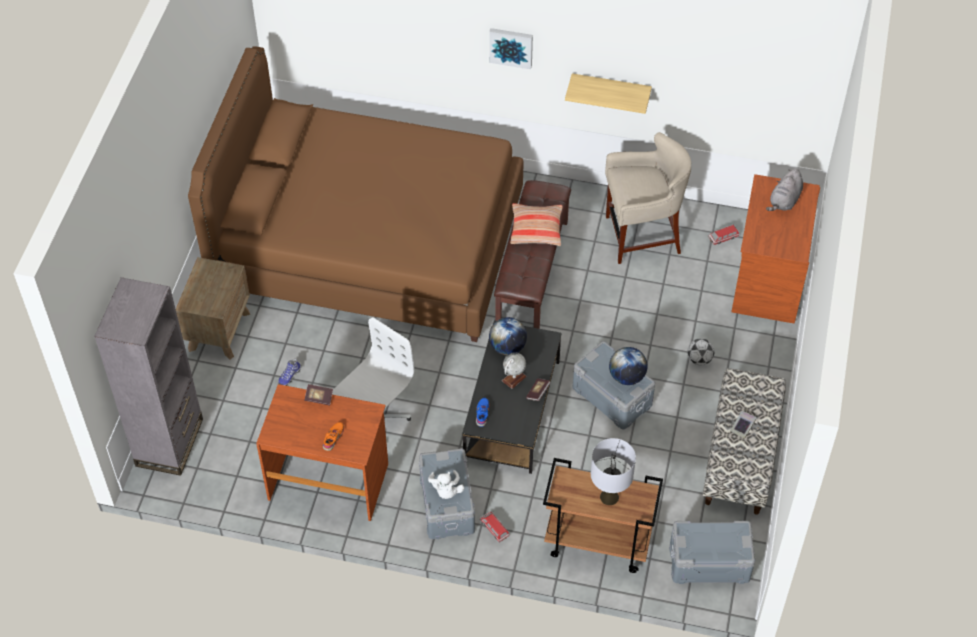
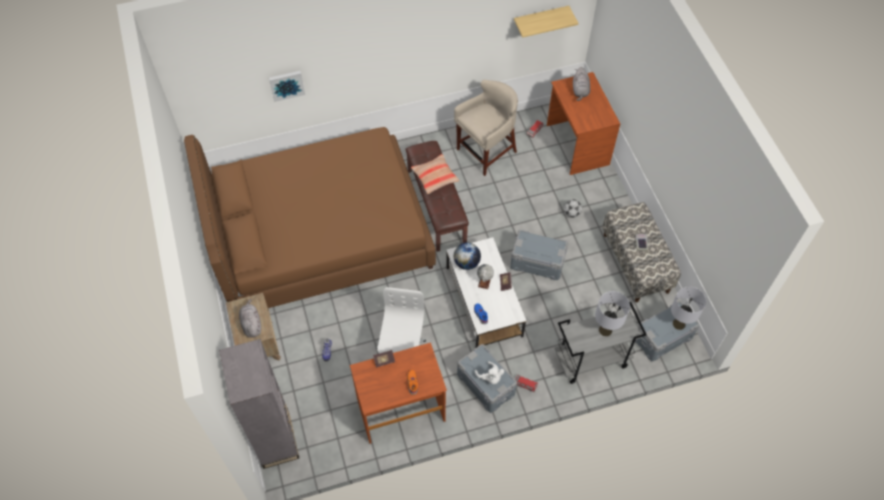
camera: 30 degrees left, 5 degrees up
black coffee table [462,320,562,474] -> white coffee table [446,237,526,348]
picture [489,28,533,69] -> picture moved to [269,71,305,102]
brown cart [543,458,663,573] -> grey cart [555,302,647,384]
shelf [565,73,652,114] -> shelf moved to [514,6,578,38]
globe [609,347,648,385] -> none
none -> grey plush toy [239,299,261,338]
none -> grey table lamp [671,287,706,330]

